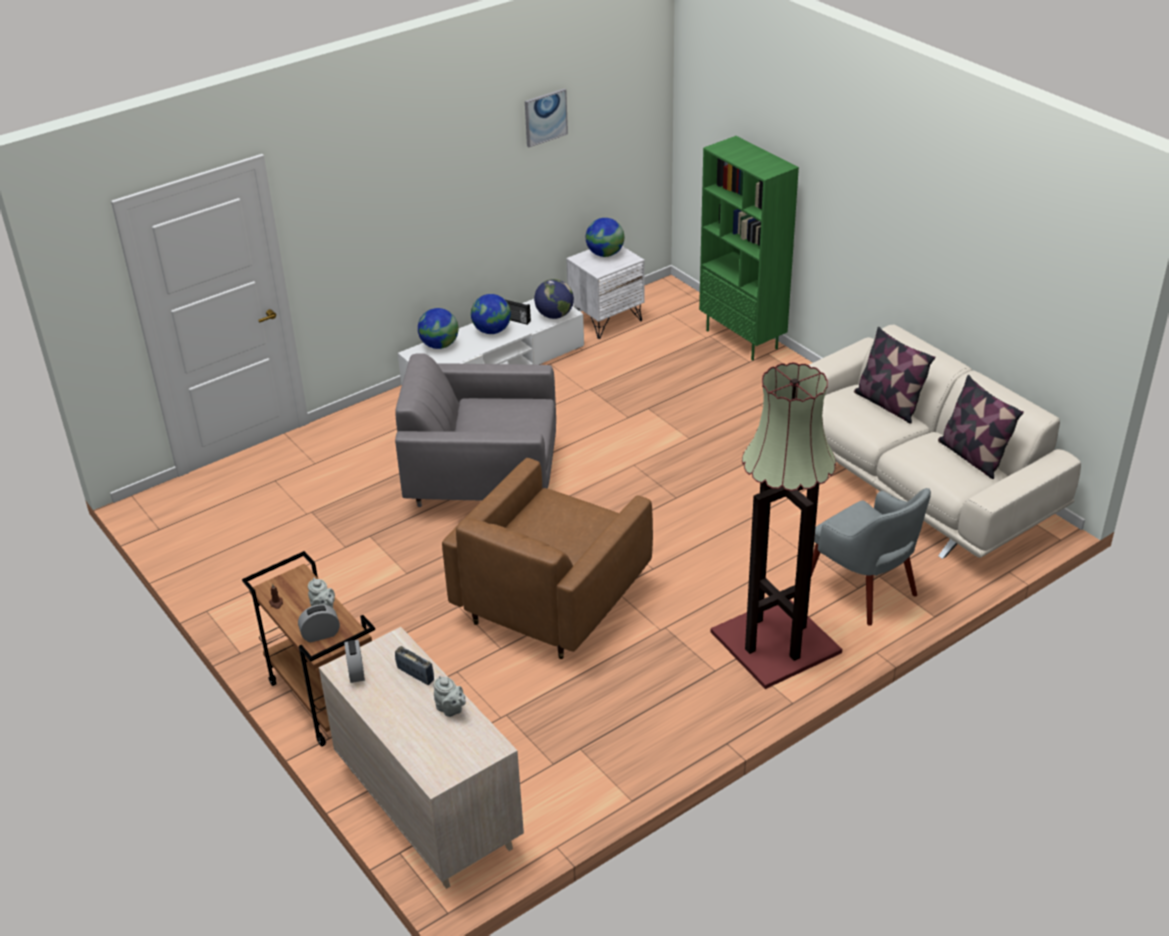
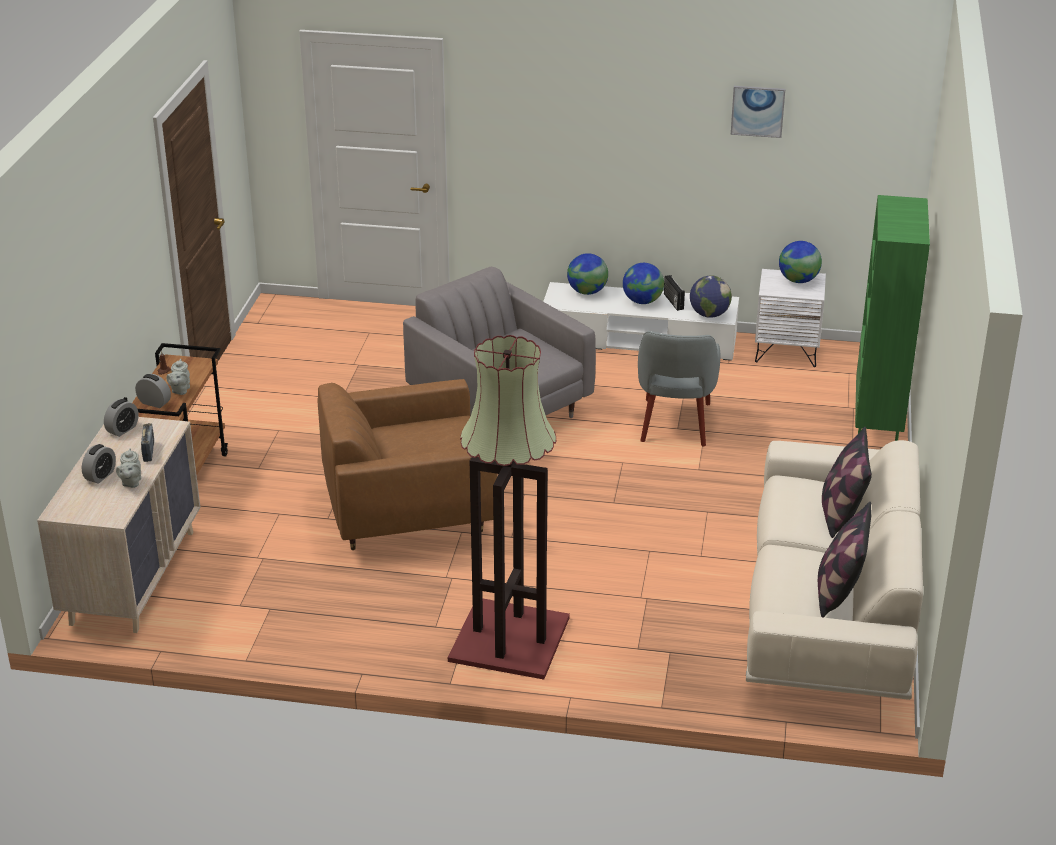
camera: 45 degrees right, 5 degrees down
grey armchair [811,488,931,626] -> grey armchair moved to [638,331,720,447]
none -> alarm clock [82,444,116,484]

